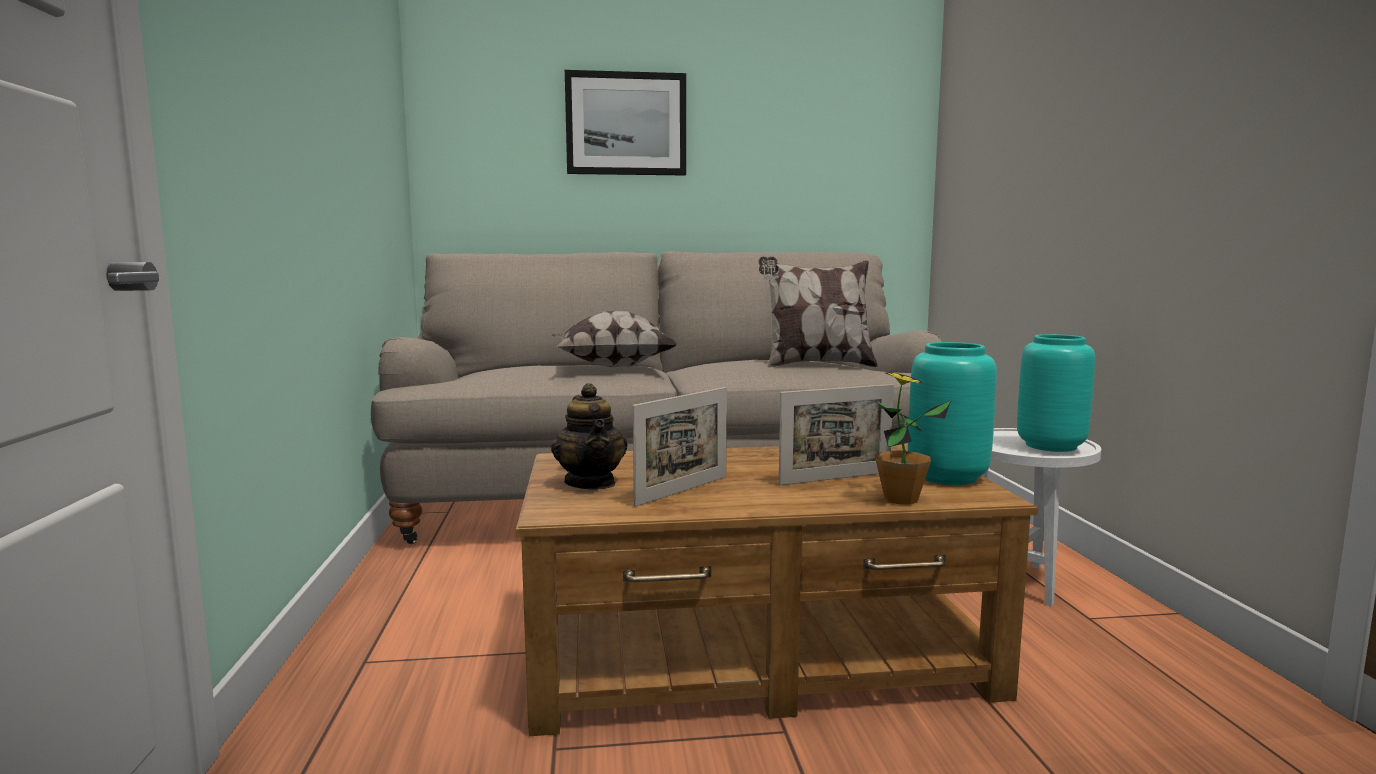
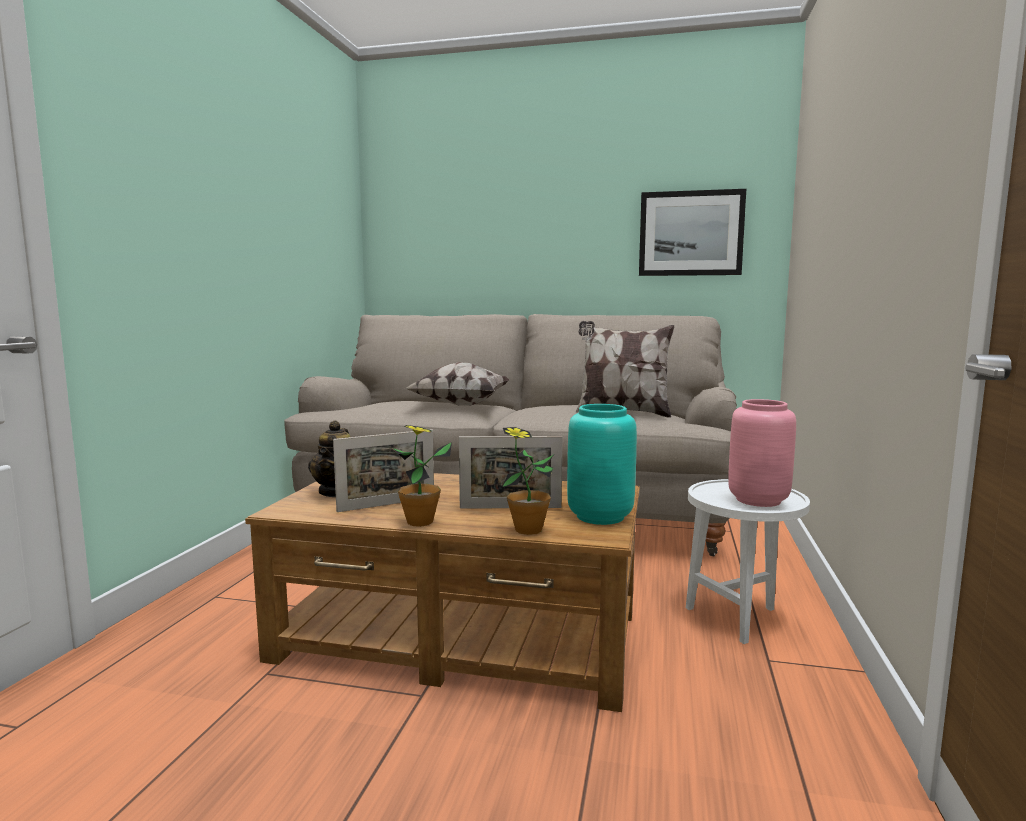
camera: 20 degrees right, 0 degrees up
picture [565,70,686,175] -> picture moved to [639,189,746,276]
turquoise vase [1017,334,1095,452] -> pink vase [728,399,796,507]
none -> potted plant [393,425,452,527]

